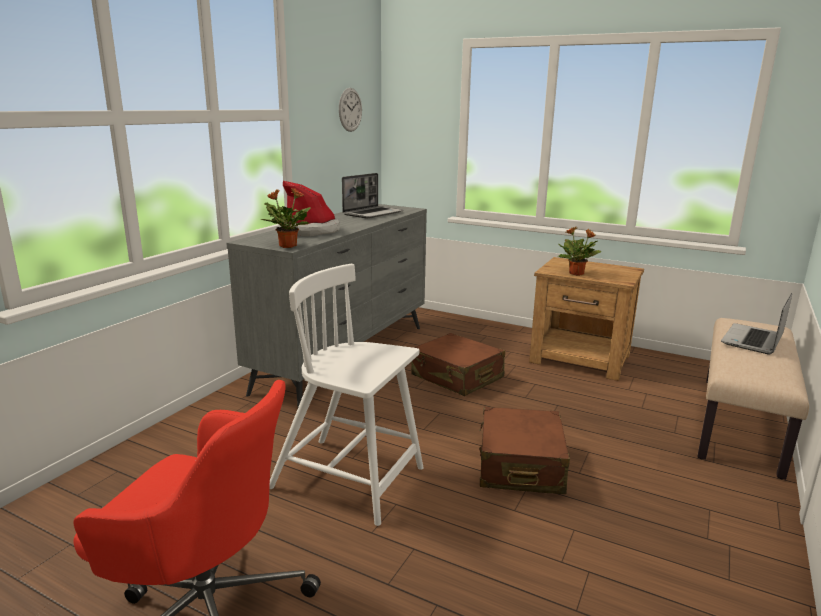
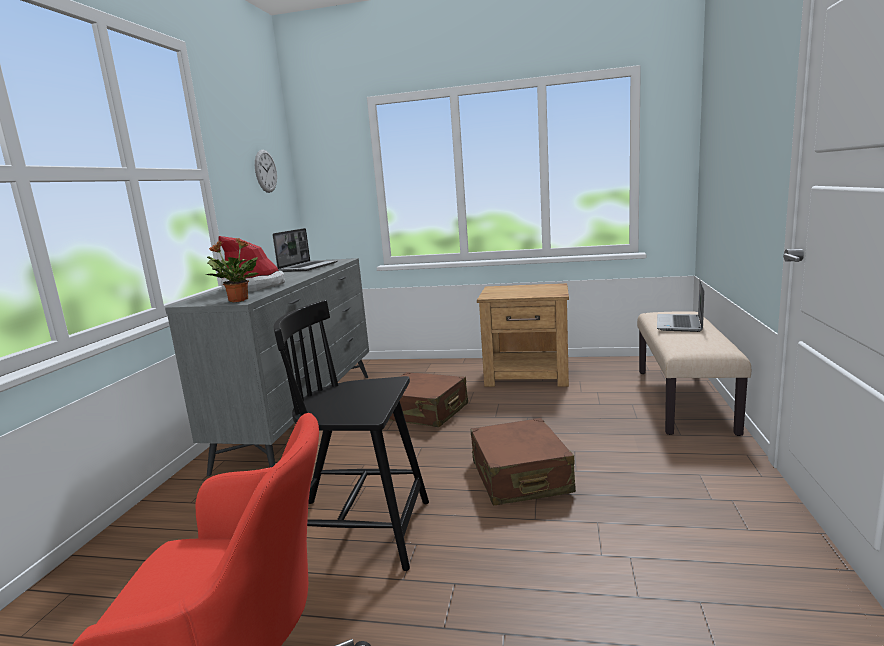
camera: 15 degrees left, 5 degrees down
white chair [269,264,424,526] -> black chair [274,300,429,571]
potted plant [558,226,602,276] -> none

